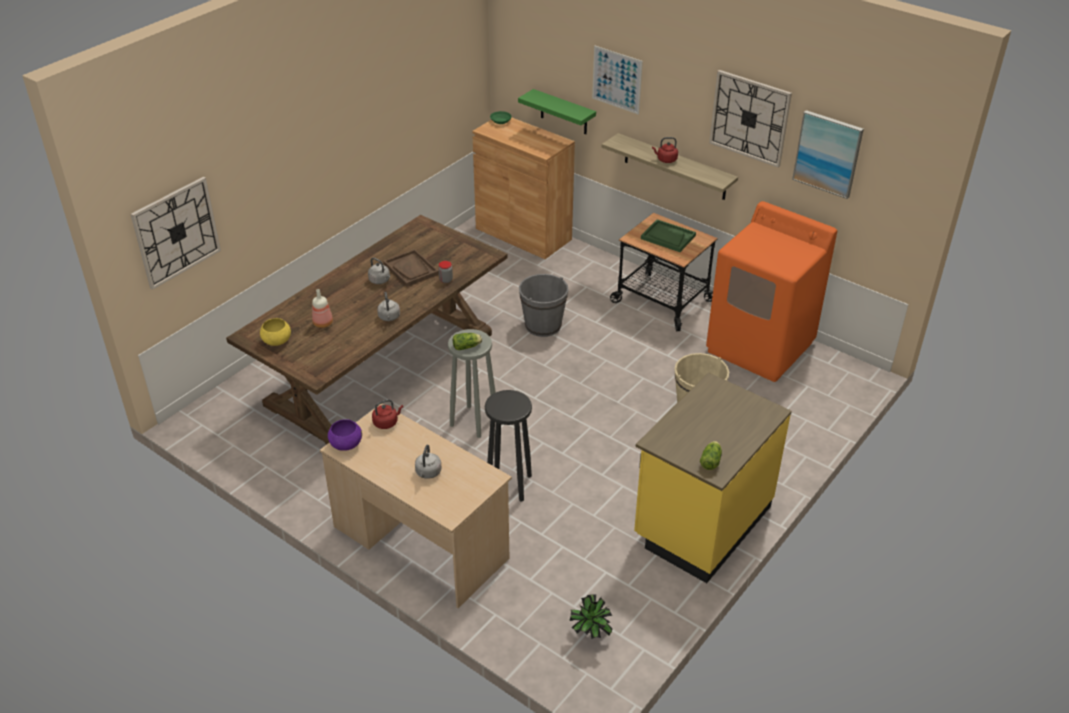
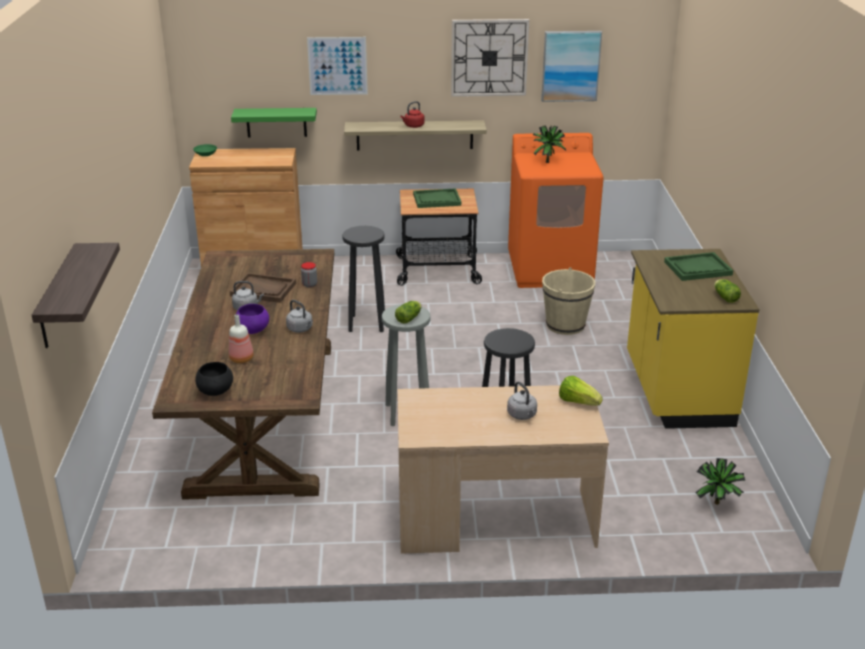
camera: 40 degrees left, 10 degrees down
wall clock [131,177,221,290] -> shelf [32,243,120,348]
yellow bowl [260,318,291,346] -> black bowl [195,362,233,396]
purple bowl [328,419,362,451] -> purple bowl moved to [236,304,269,334]
red kettle [372,399,403,429] -> none
grey bucket [519,274,568,337] -> black stool [342,226,385,332]
none -> potted plant [533,125,566,163]
none -> lettuce [559,376,603,406]
none -> green tray [664,252,733,281]

